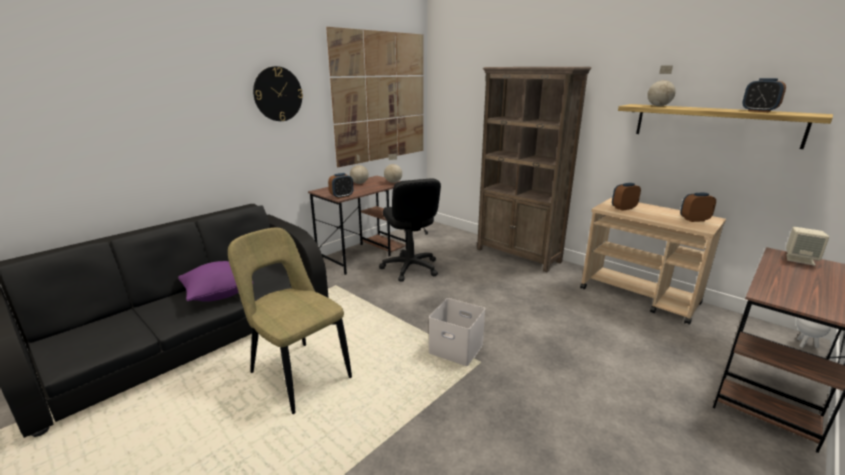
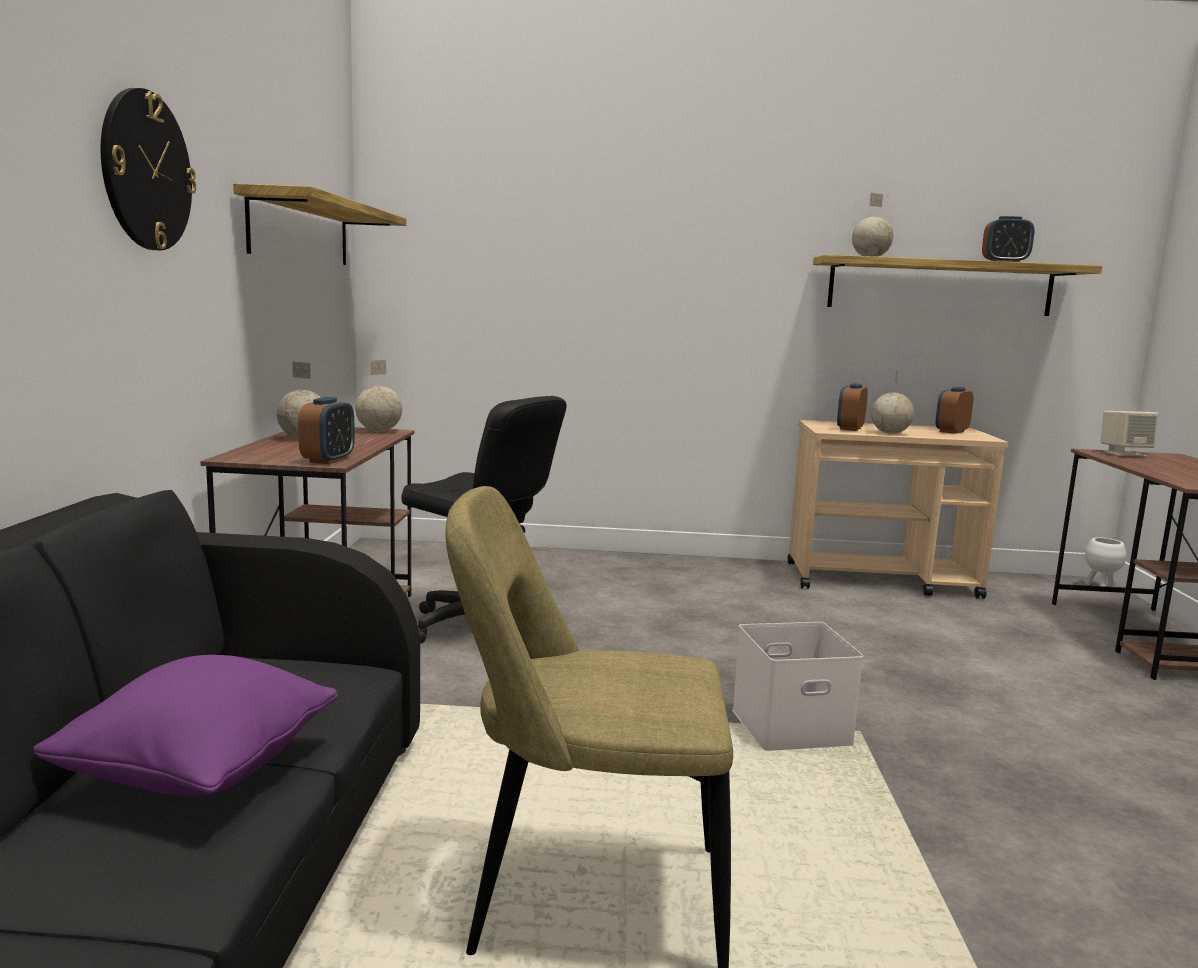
camera: 40 degrees left, 10 degrees down
picture [326,27,423,167] -> shelf [233,183,406,265]
brown bookcase [477,67,591,272] -> none
none -> globe [871,369,914,434]

